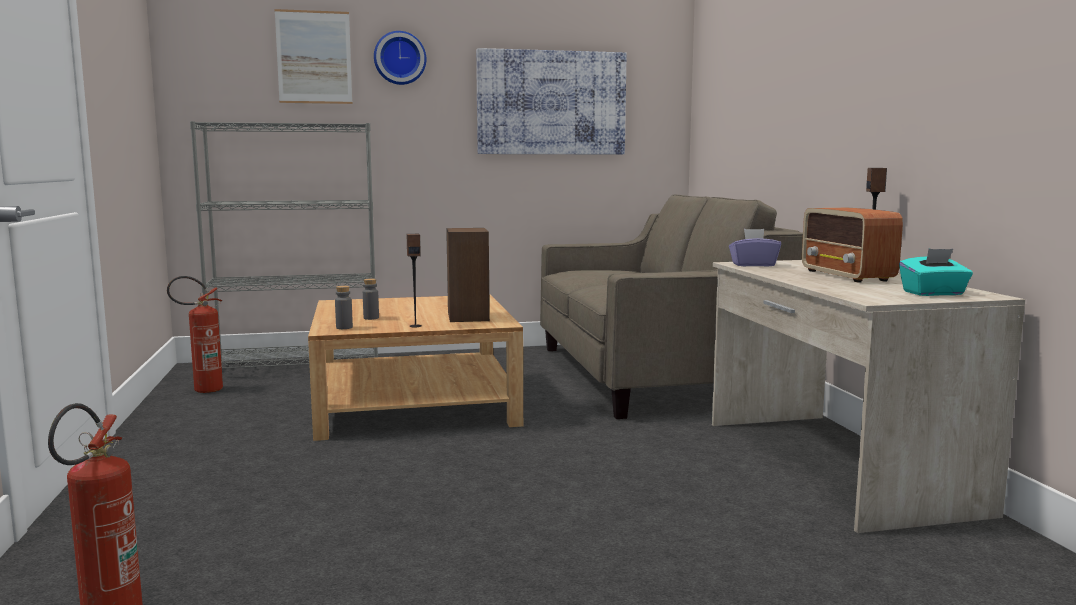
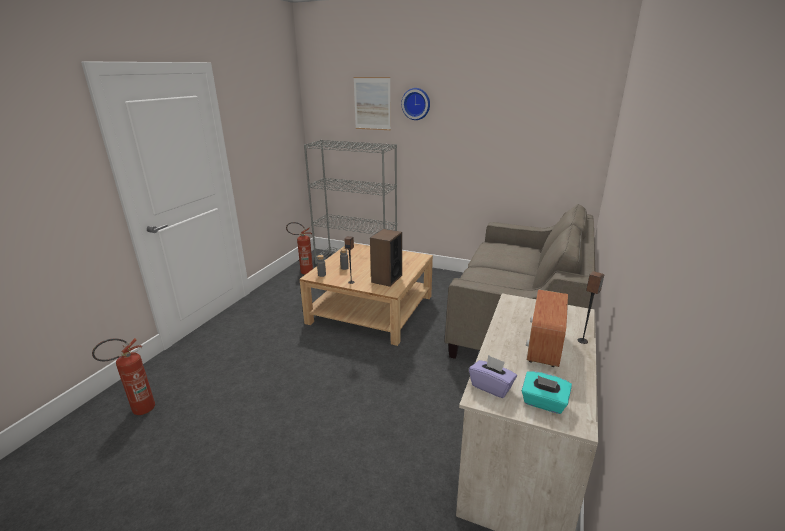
camera: 35 degrees right, 15 degrees up
picture [476,48,626,154] -> none
purple tissue box [729,229,781,266] -> purple tissue box moved to [469,355,517,398]

